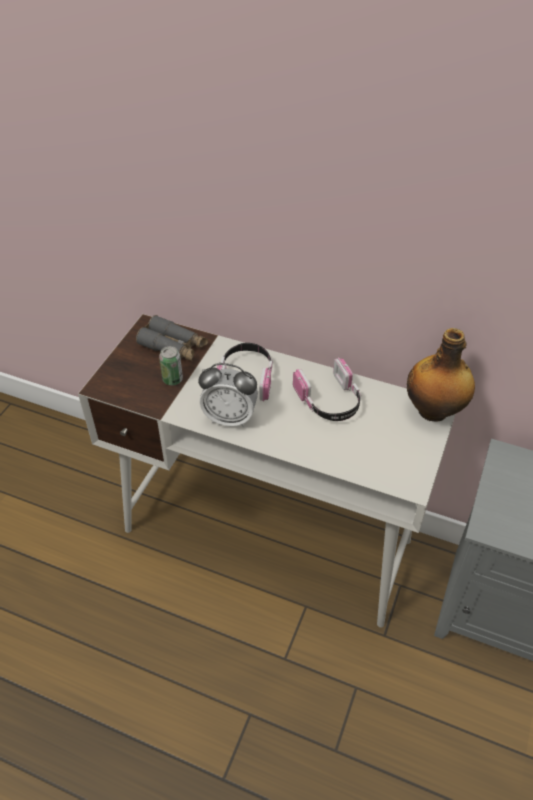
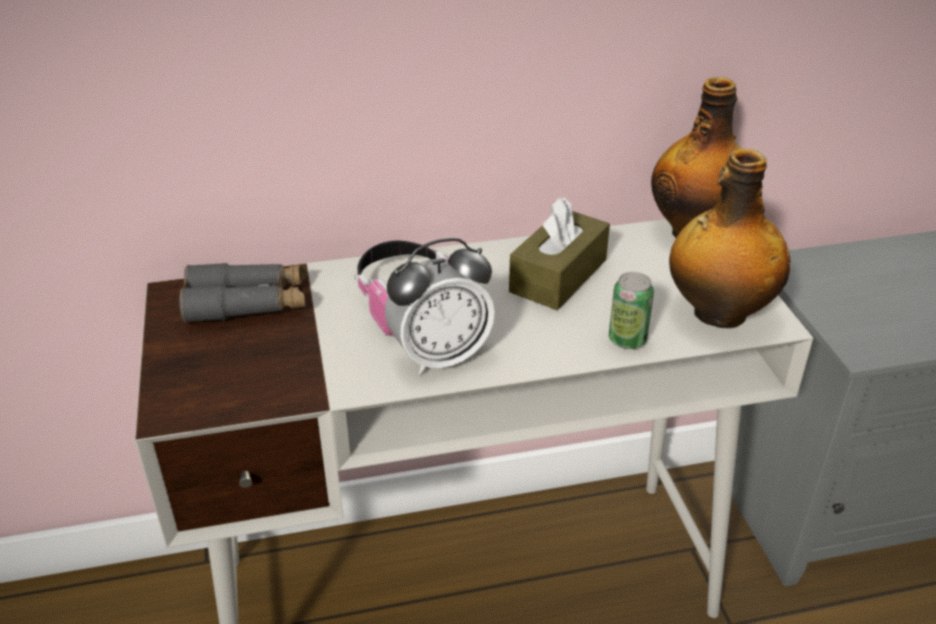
camera: 35 degrees left, 10 degrees down
can [159,346,183,386] -> can moved to [609,272,654,349]
headphones [293,357,361,421] -> brown tissue box [509,197,610,310]
none -> bottle [669,149,791,328]

